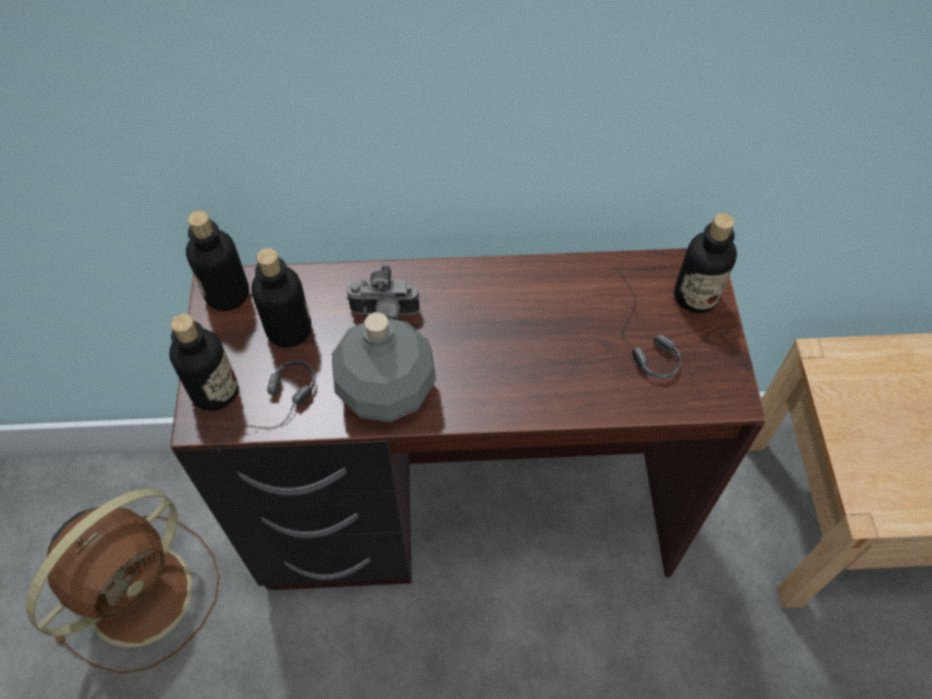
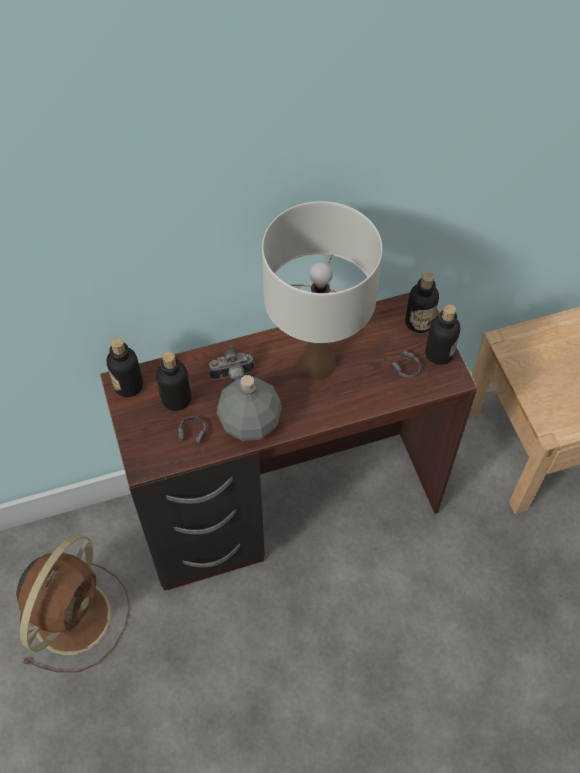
camera: 15 degrees left, 0 degrees up
bottle [169,313,238,411] -> bottle moved to [425,304,461,365]
none -> white table lamp [262,201,383,380]

